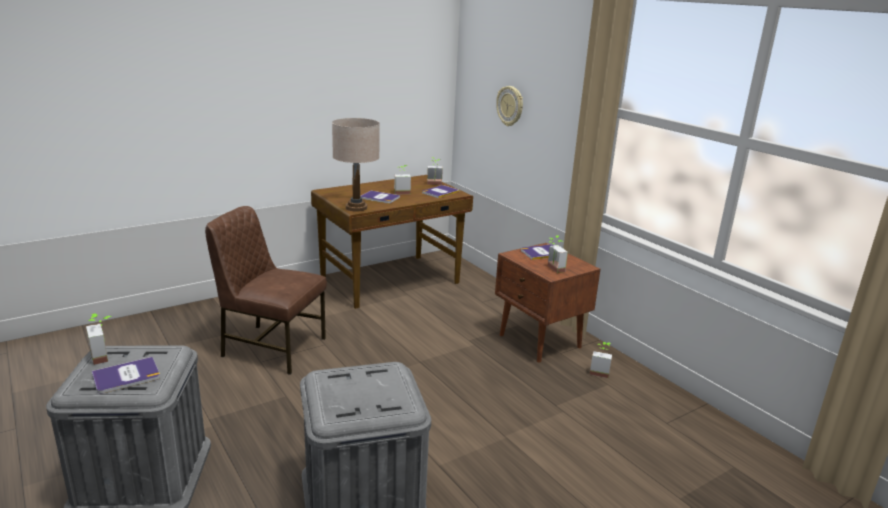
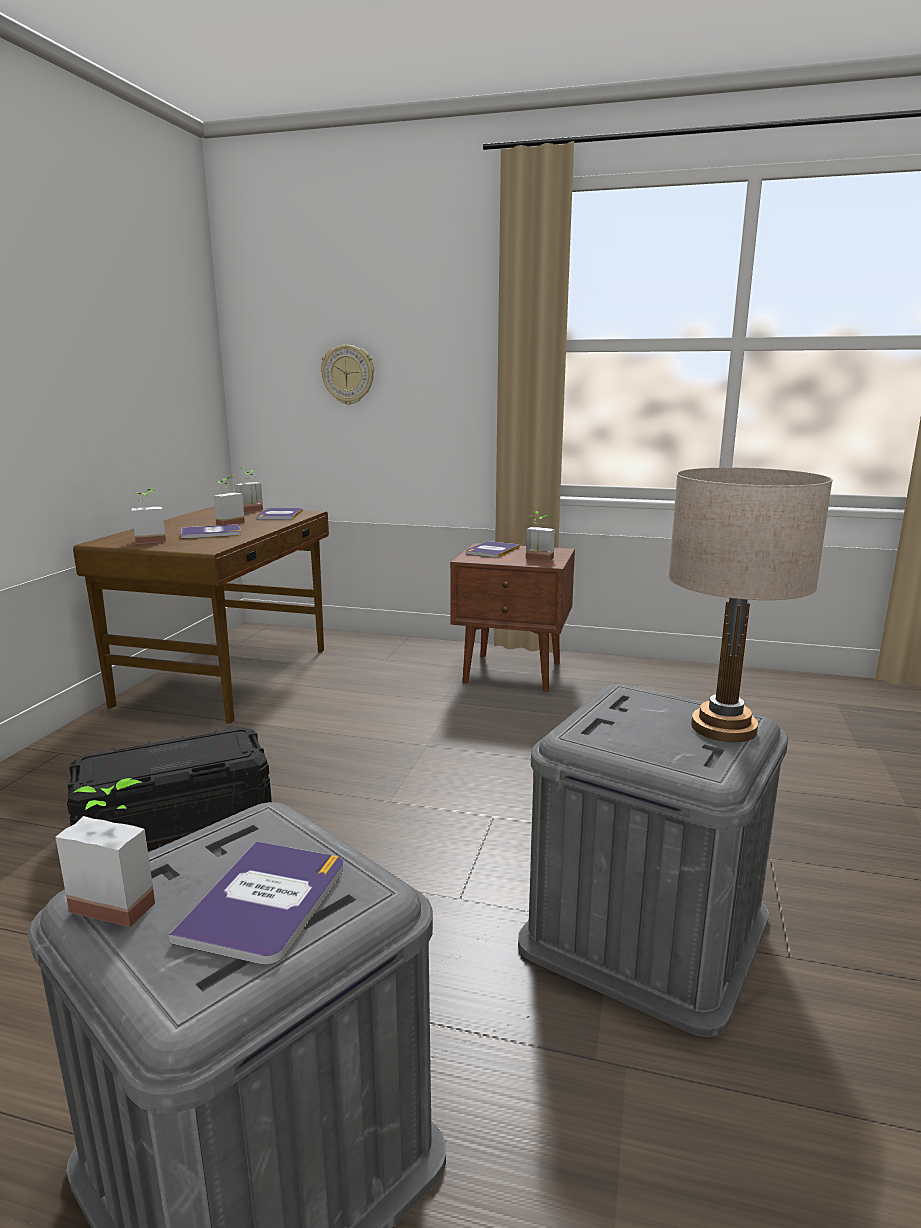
camera: 40 degrees left, 5 degrees down
brown chair [205,206,327,375] -> black storage box [67,727,272,851]
beige table lamp [332,118,380,212] -> beige table lamp moved to [668,467,833,742]
potted plant [590,342,612,378] -> potted plant moved to [131,489,166,544]

